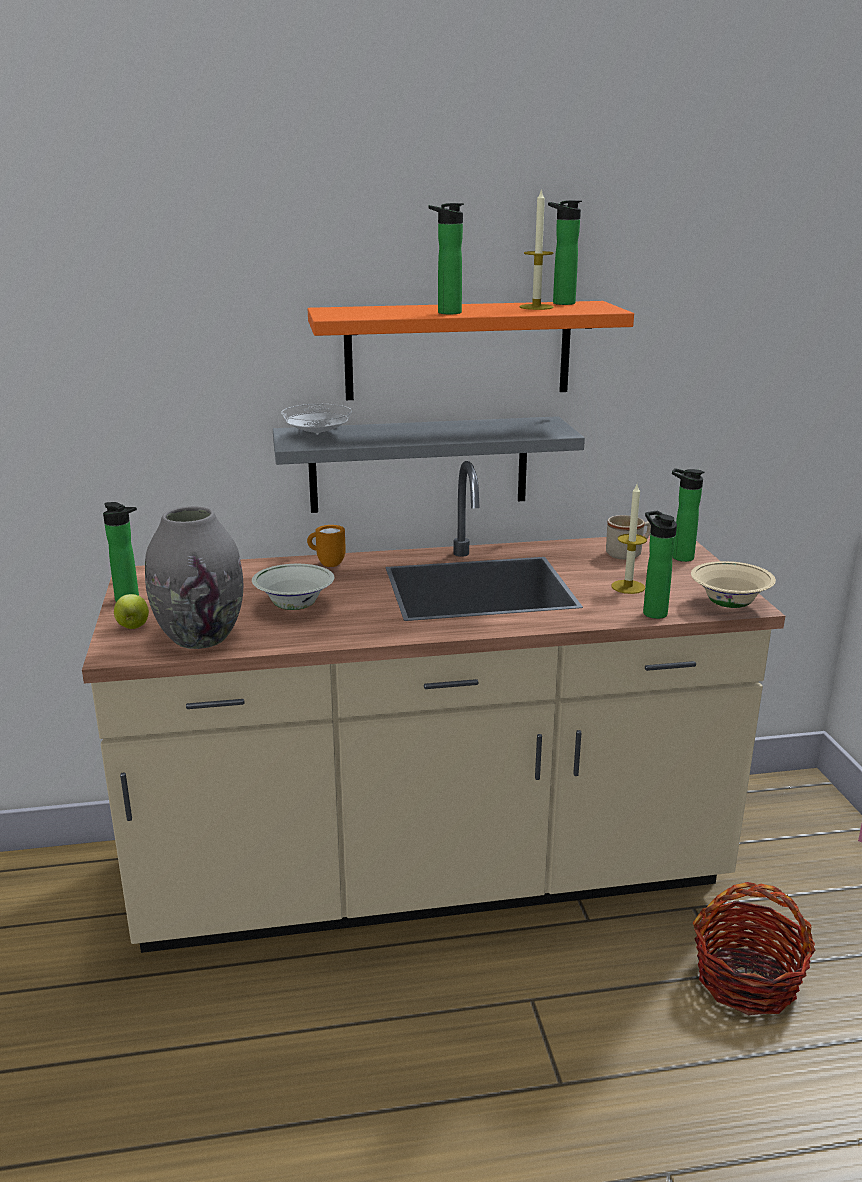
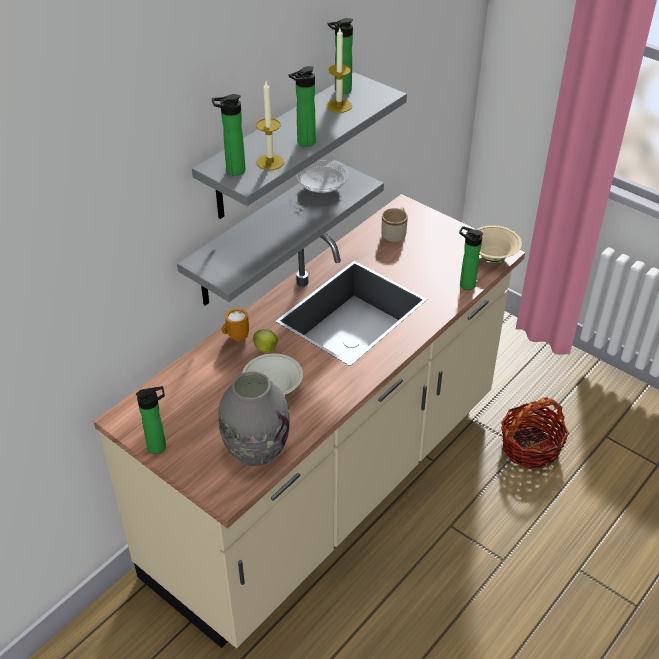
camera: 40 degrees left, 20 degrees up
apple [114,594,149,629] -> apple moved to [253,329,278,352]
white plate [281,404,352,435] -> white plate moved to [297,160,348,193]
orange shelf [308,301,634,400] -> grey shelf [192,72,407,219]
candle [612,484,647,594] -> candle moved to [256,81,284,170]
bottle [672,468,705,562] -> bottle moved to [212,94,245,176]

